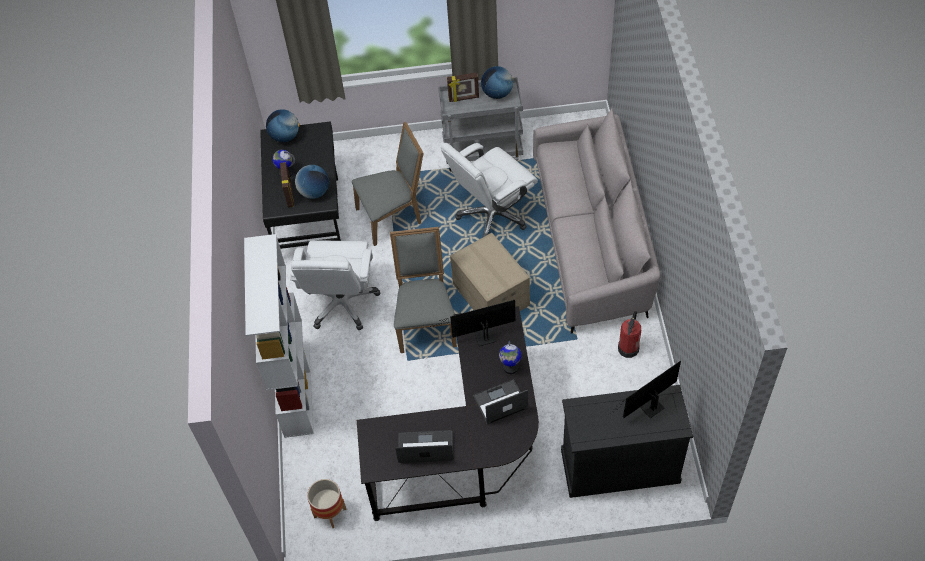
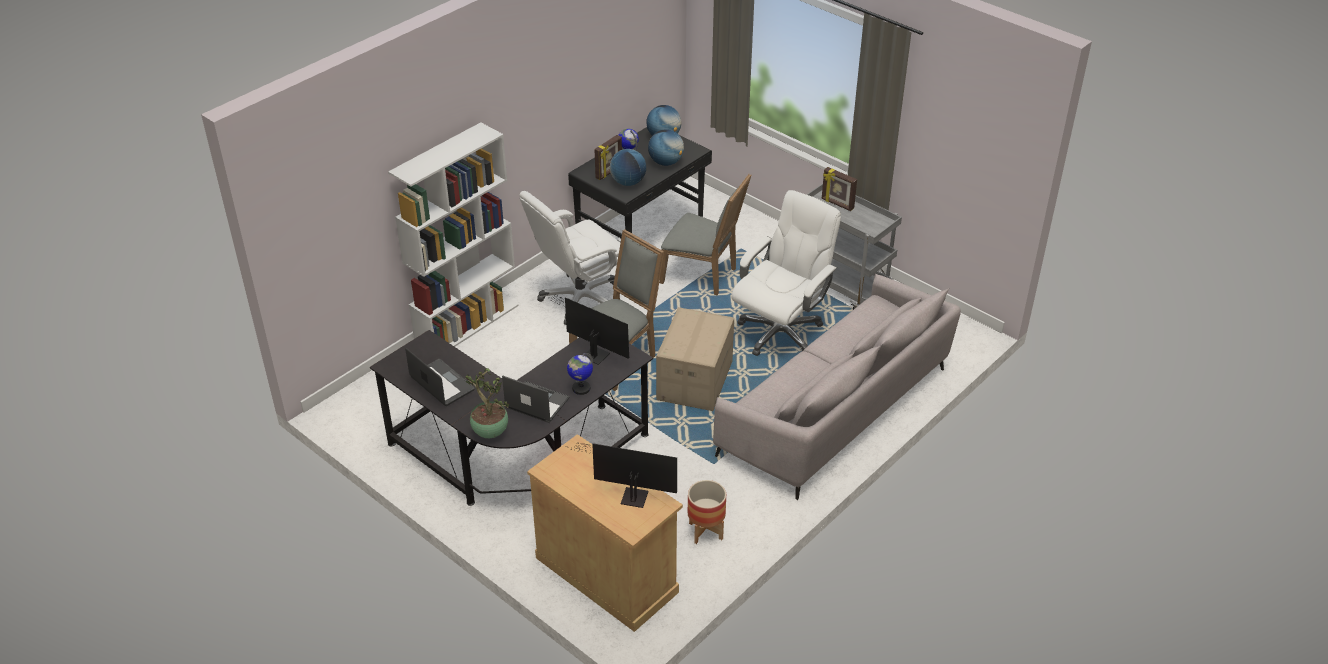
camera: 45 degrees right, 15 degrees down
planter [307,479,347,528] -> planter moved to [688,480,726,544]
white office chair [441,143,538,237] -> white office chair turned 120 degrees clockwise [732,190,841,356]
globe [481,66,514,99] -> globe moved to [648,129,684,166]
black cabinet [561,385,693,498] -> beige cabinet [527,434,683,632]
fire extinguisher [618,311,641,358] -> none
none -> potted plant [466,368,510,438]

